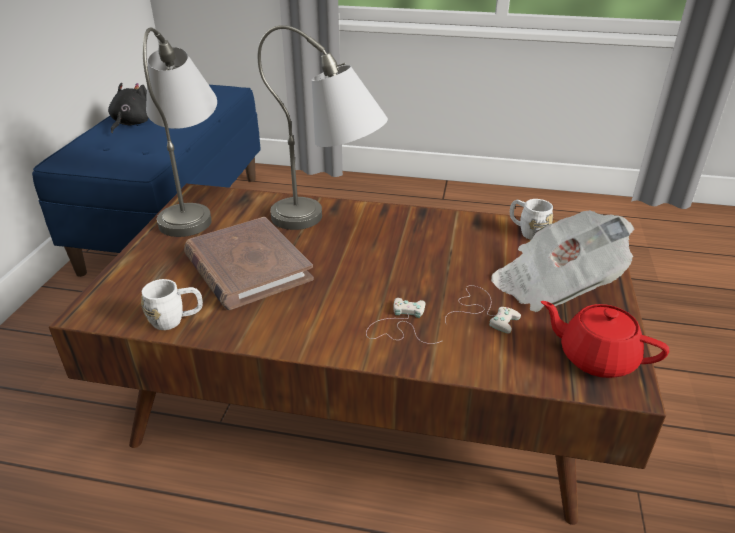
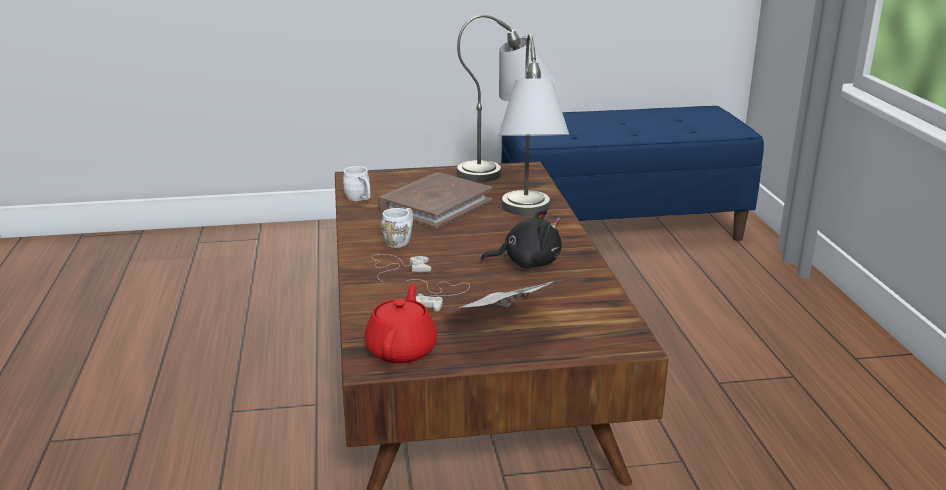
camera: 70 degrees right, 10 degrees down
black plush toy [108,83,148,133] -> black plush toy moved to [481,209,562,268]
white mug [510,199,553,240] -> white mug moved to [381,208,413,248]

